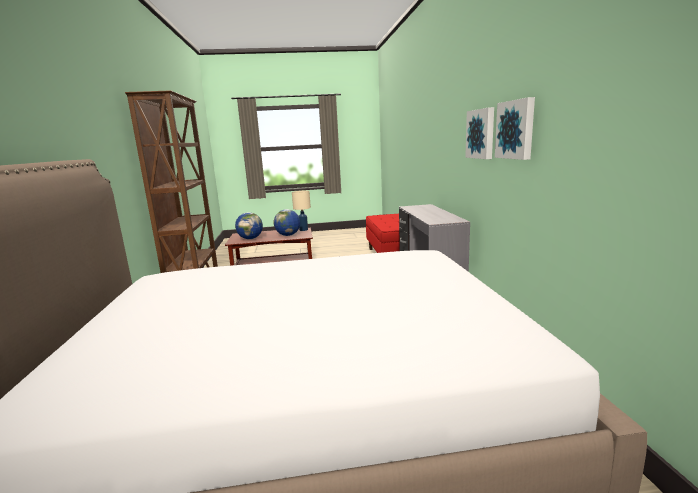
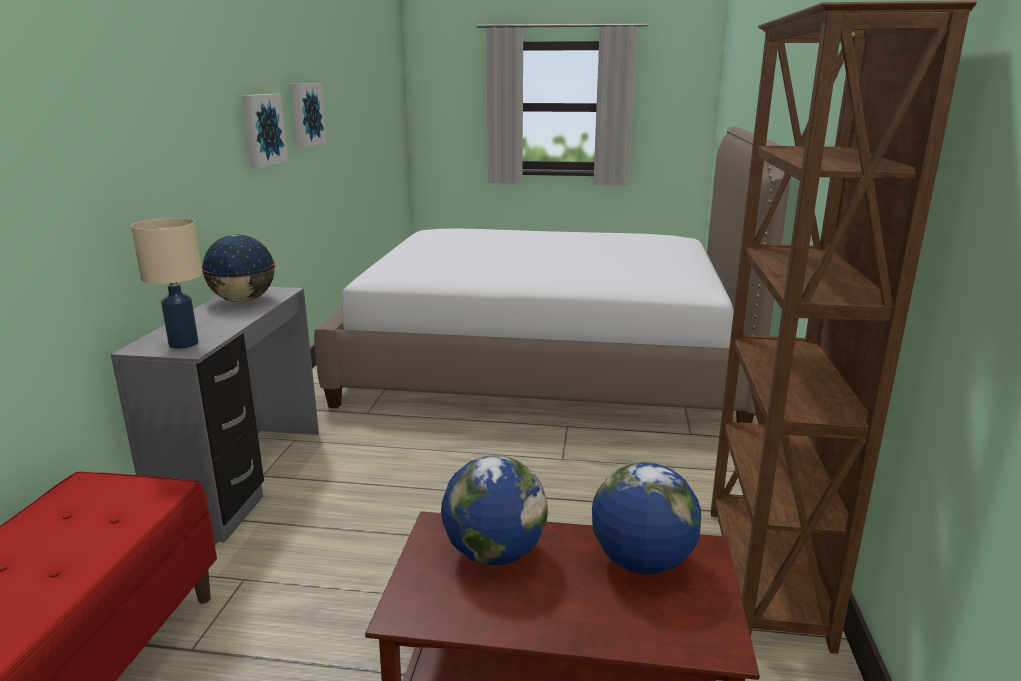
camera: 165 degrees left, 5 degrees up
beige table lamp [292,191,311,231] -> beige table lamp moved to [131,218,203,349]
picture [465,107,494,159] -> picture moved to [290,83,327,148]
none -> globe [202,234,276,302]

